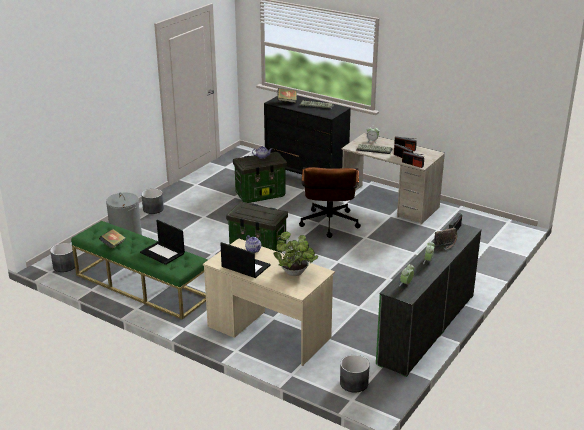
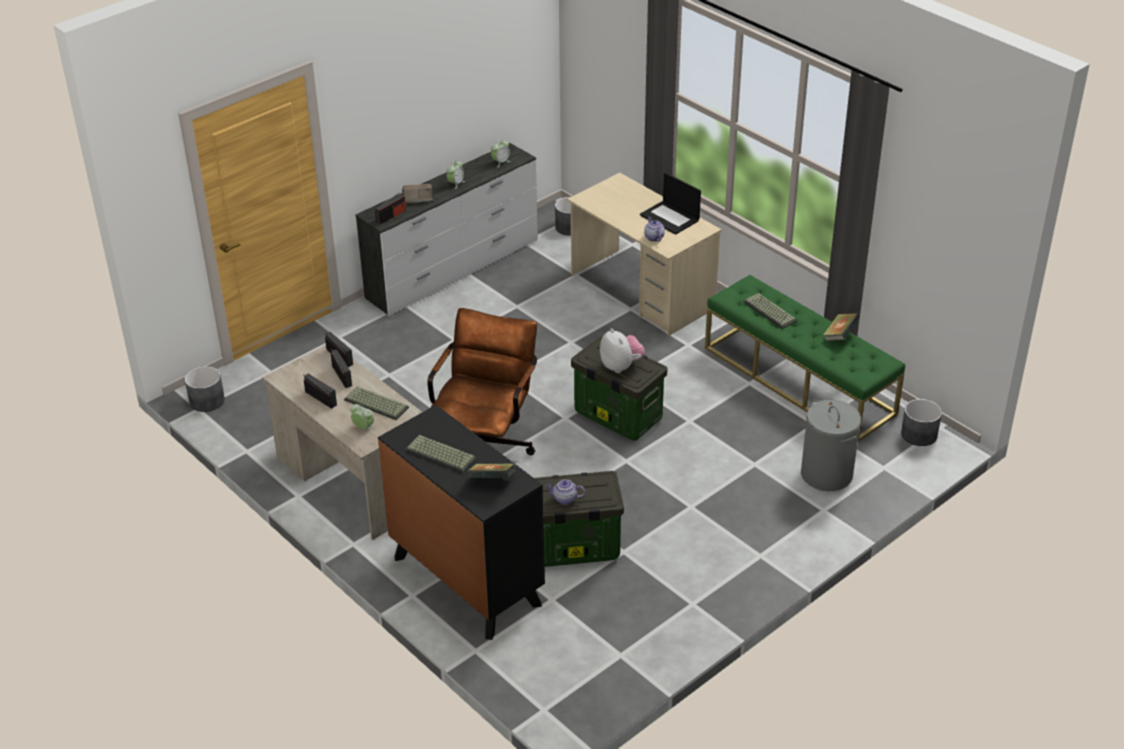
camera: 165 degrees left, 10 degrees up
laptop [140,220,185,265] -> keyboard [743,293,797,329]
grey planter [141,189,164,214] -> grey planter moved to [185,366,225,412]
potted plant [274,232,318,276] -> none
green dresser [376,221,482,377] -> white dresser [355,143,538,316]
none -> plush toy [600,328,645,373]

